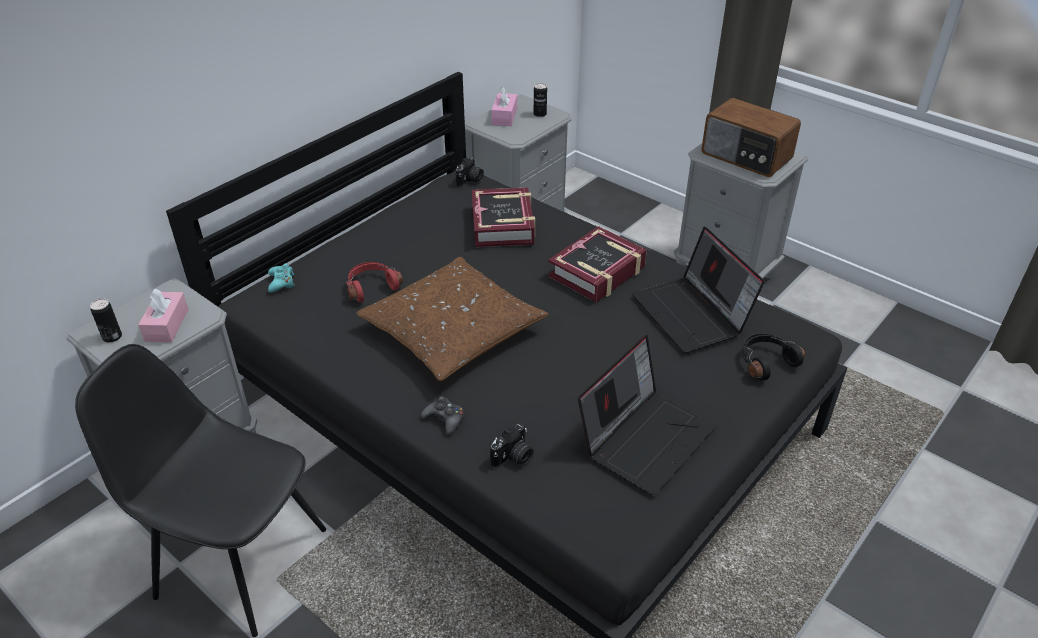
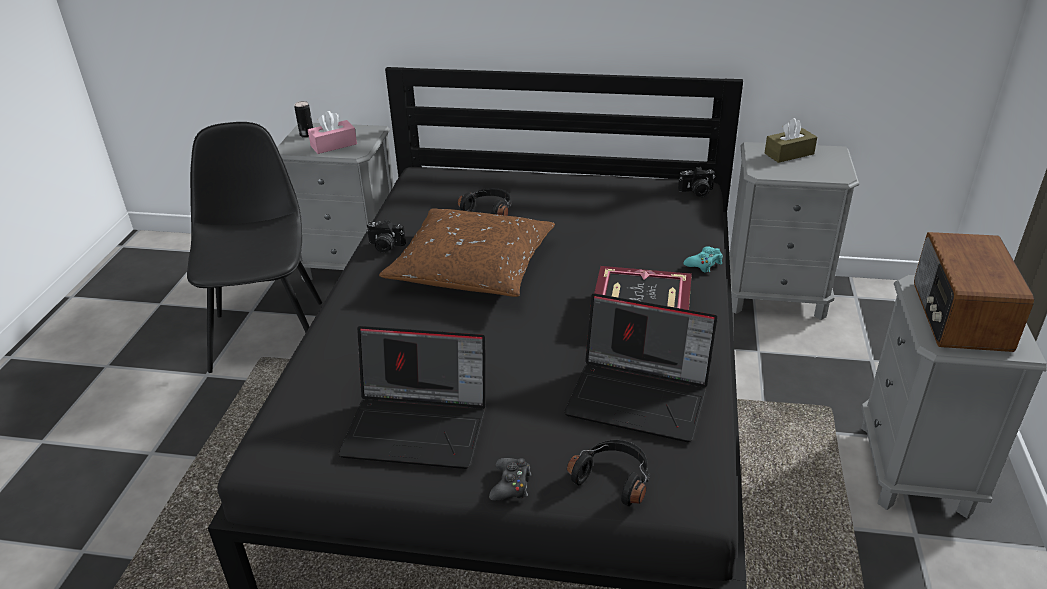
camera: 60 degrees right, 5 degrees down
turquoise game controller [268,263,295,293] -> turquoise game controller moved to [683,246,723,273]
red headphones [346,262,403,302] -> black headphones [458,188,512,216]
black game controller [421,396,465,435] -> black game controller moved to [489,458,531,501]
book [472,187,535,247] -> none
camera [490,423,534,467] -> camera moved to [366,220,406,253]
pink tissue box [491,86,517,126] -> brown tissue box [765,118,817,163]
can [534,83,547,117] -> none
laptop [632,226,765,353] -> laptop turned 105 degrees counterclockwise [564,294,717,442]

